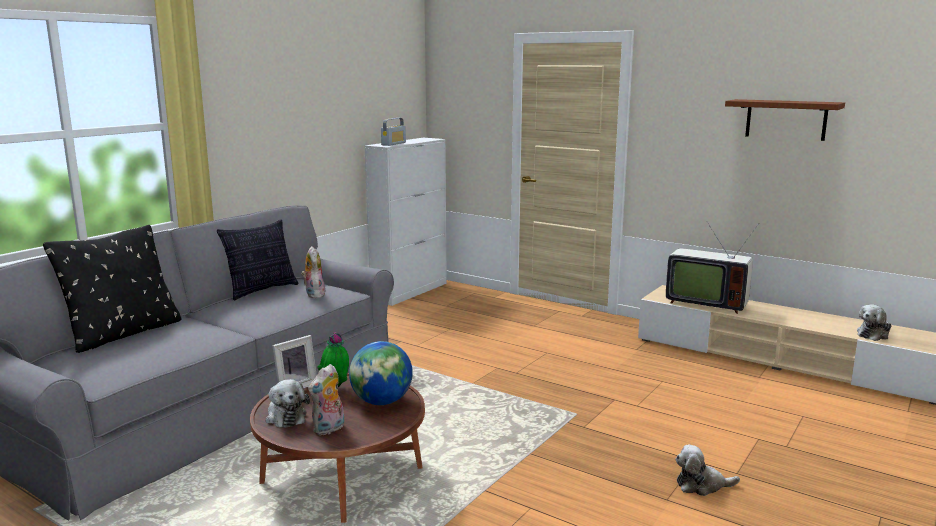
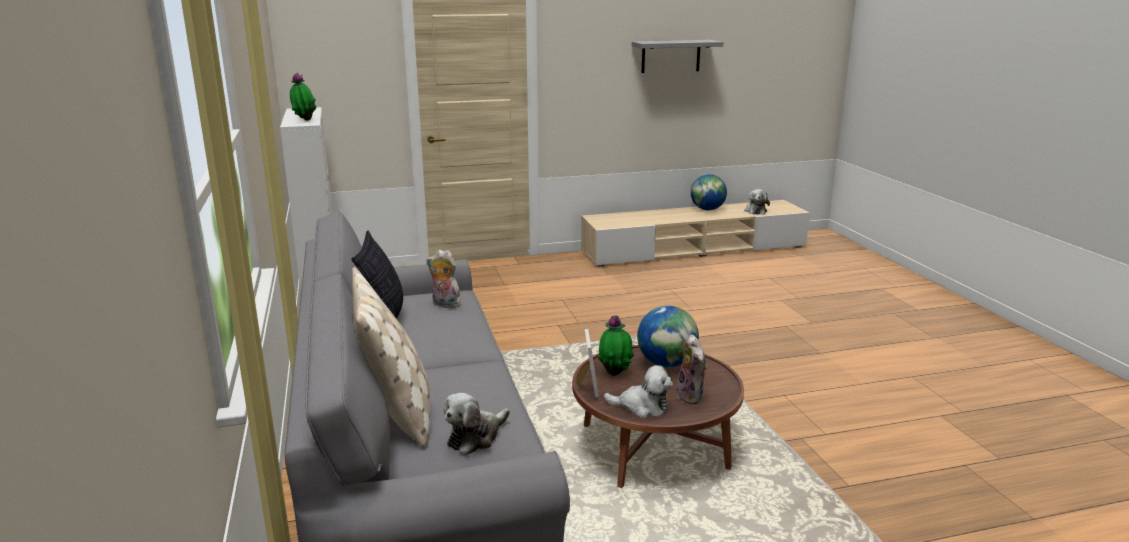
camera: 50 degrees left, 5 degrees up
black pillow [43,225,181,353] -> beige pillow [352,267,430,446]
radio [381,118,406,146] -> potted plant [290,73,316,121]
television [666,222,759,314] -> none
plush toy [675,445,740,496] -> plush toy moved to [444,393,510,455]
brown shelf [725,99,845,141] -> grey shelf [632,40,723,73]
none -> globe [691,174,727,210]

